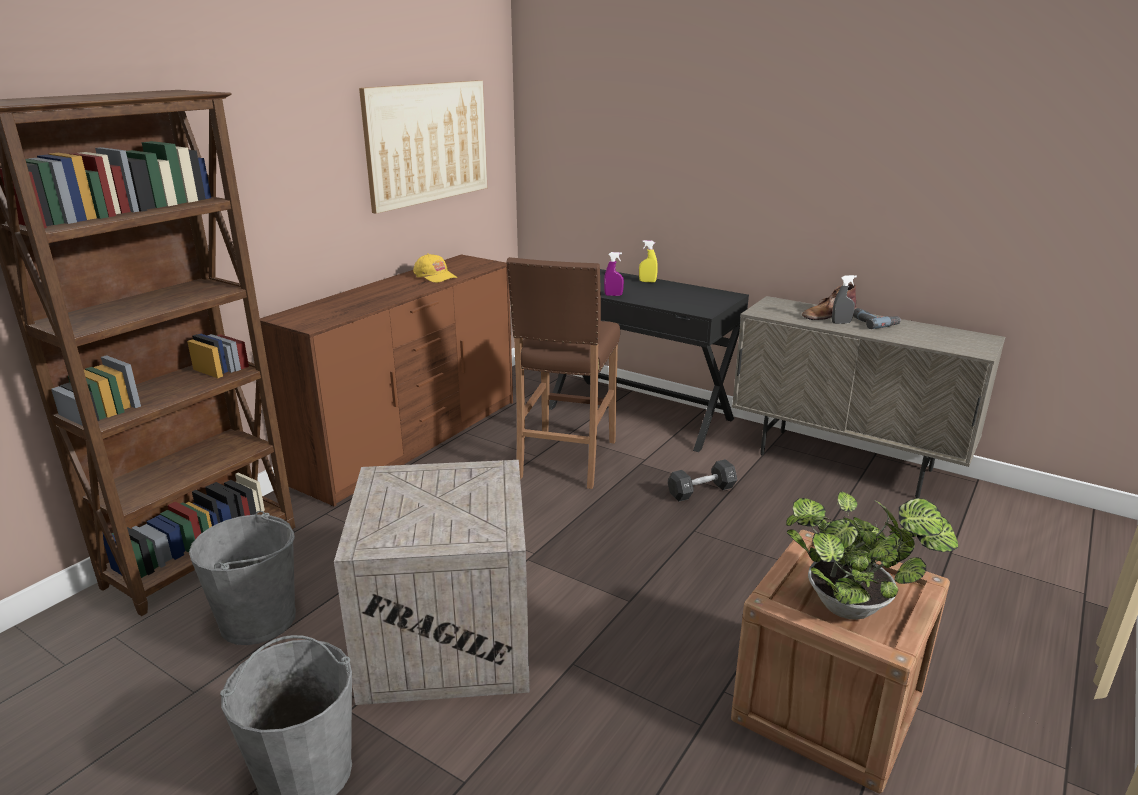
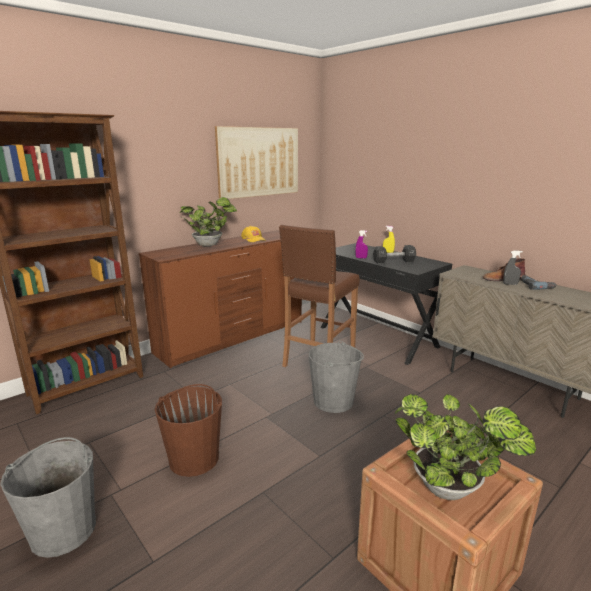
camera: 15 degrees right, 5 degrees down
grey bucket [189,511,296,645] -> grey bucket moved to [309,341,364,413]
crate [334,460,530,705] -> brown bucket [155,384,222,477]
black dumbbell [668,459,737,502] -> black dumbbell moved to [373,245,416,264]
none -> potted plant [180,197,237,246]

